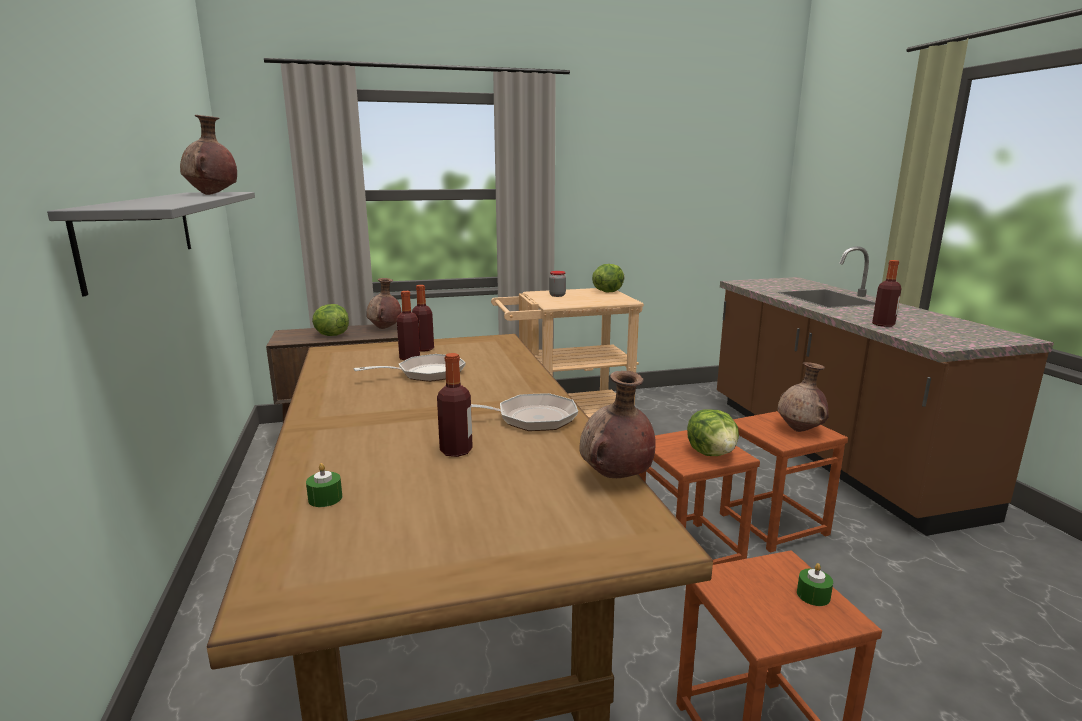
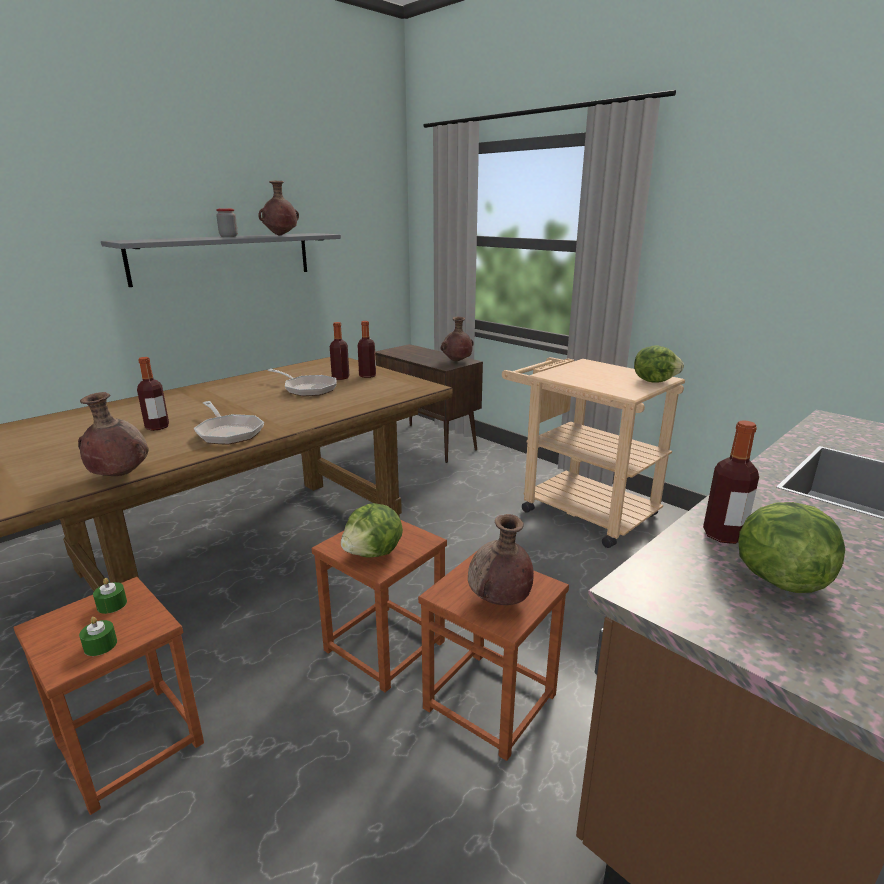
camera: 60 degrees right, 5 degrees up
green candle [306,463,343,507] -> green candle moved to [93,578,127,614]
lettuce [312,304,349,336] -> lettuce moved to [738,502,845,593]
jar [549,271,566,297] -> jar moved to [216,209,238,237]

